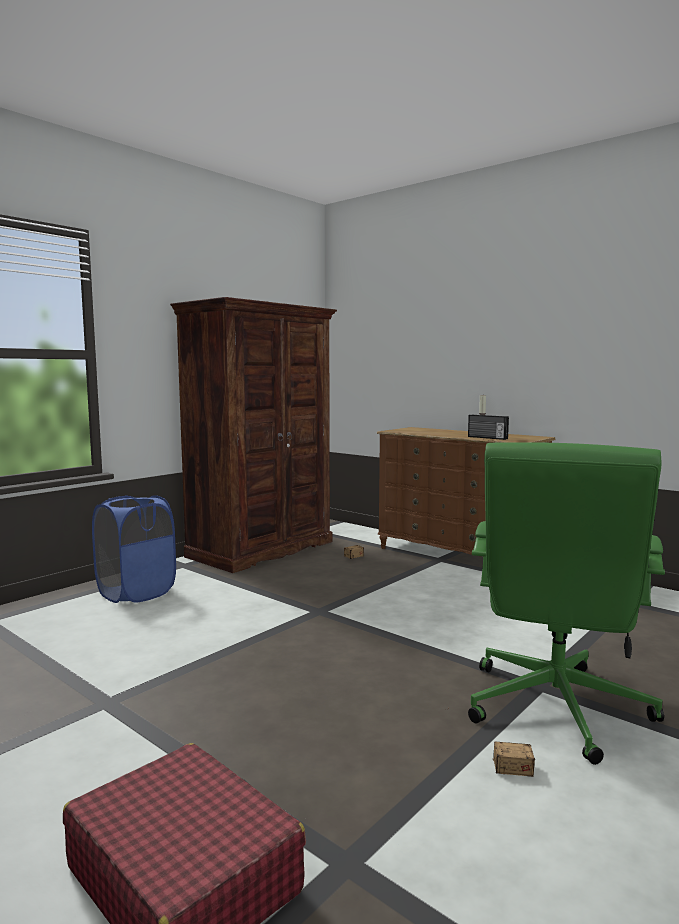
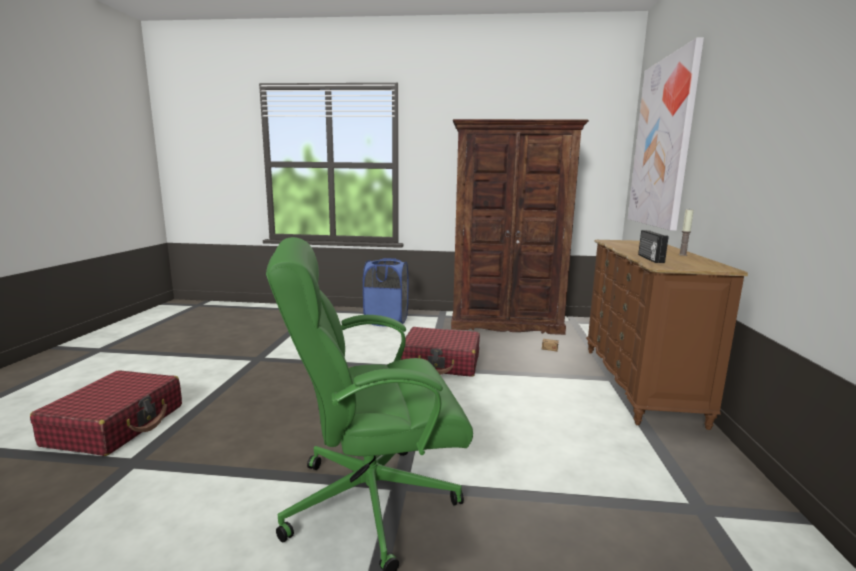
camera: 55 degrees right, 5 degrees up
storage box [448,708,535,777] -> none
none -> red suitcase [400,327,480,377]
none -> picture [628,38,704,231]

